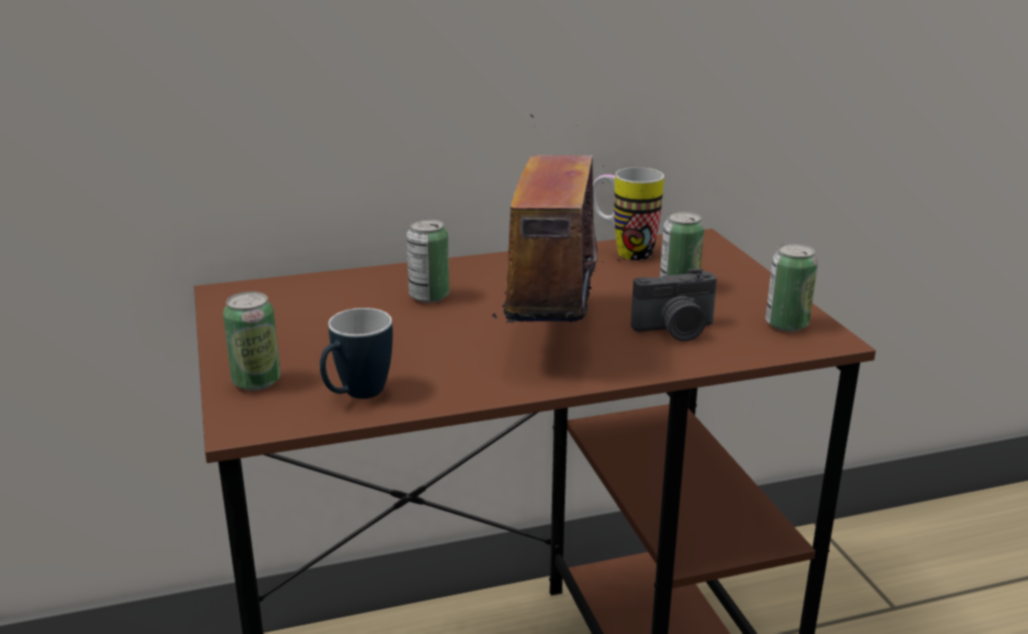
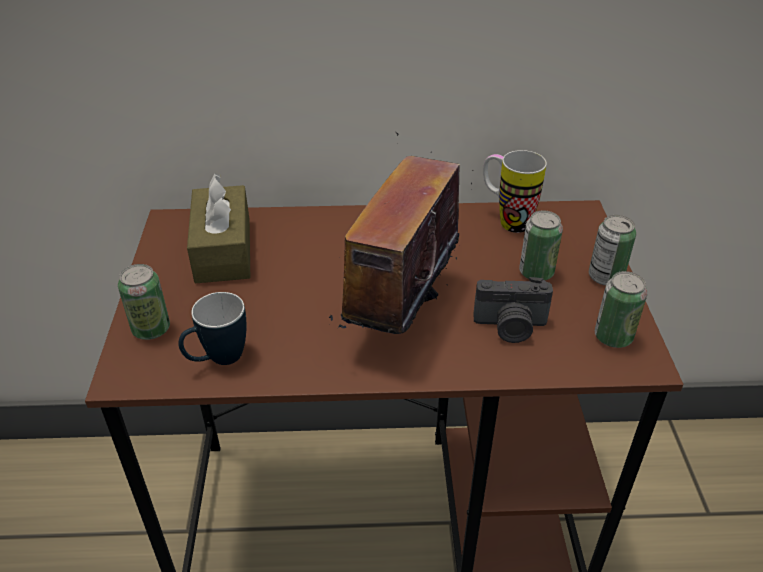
camera: 15 degrees right, 15 degrees up
can [406,219,449,303] -> can moved to [589,215,636,286]
none -> brown tissue box [187,173,250,283]

